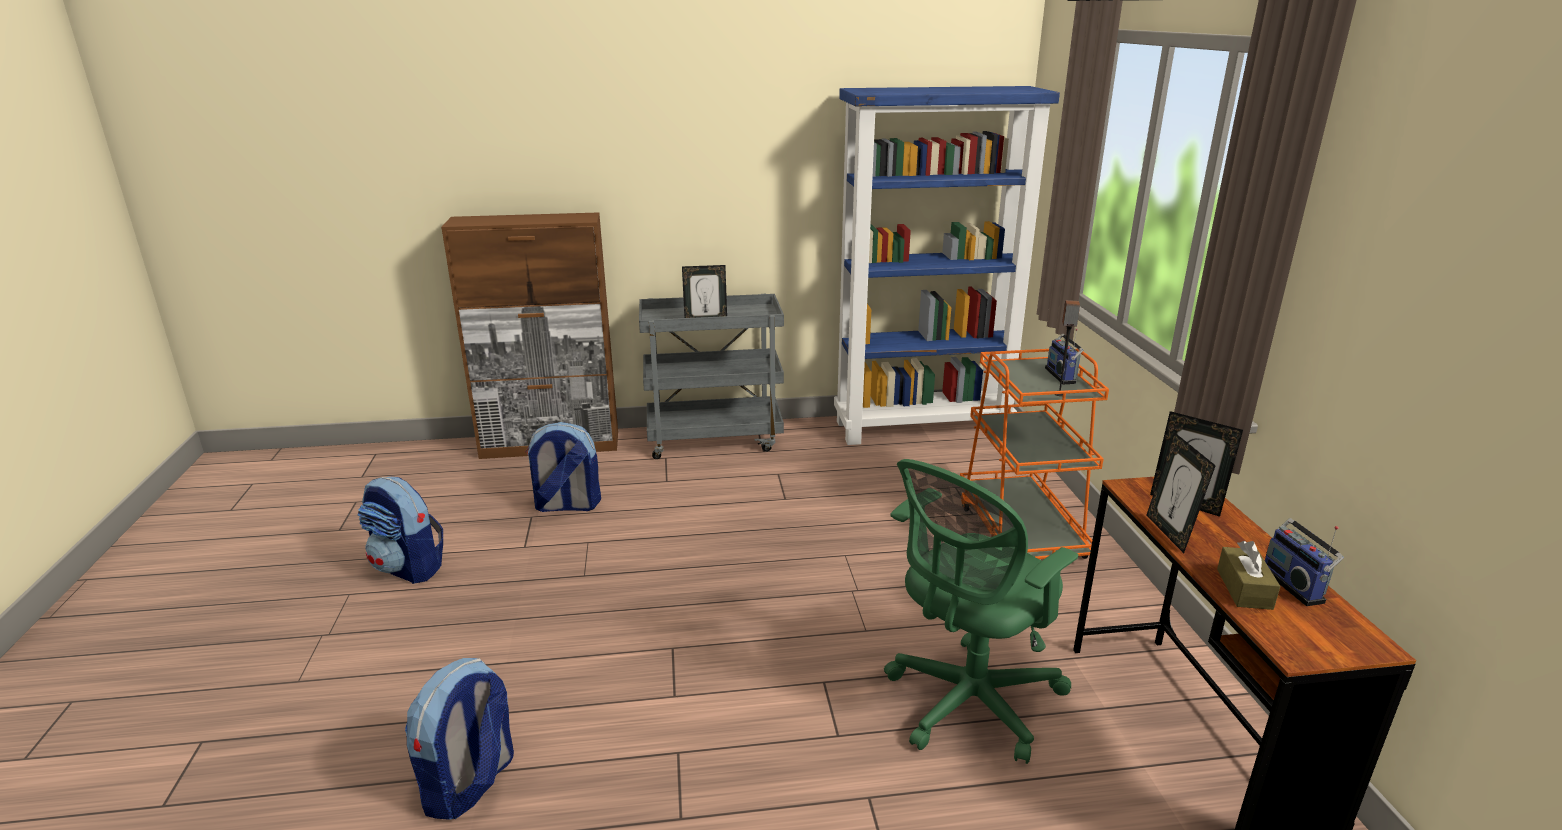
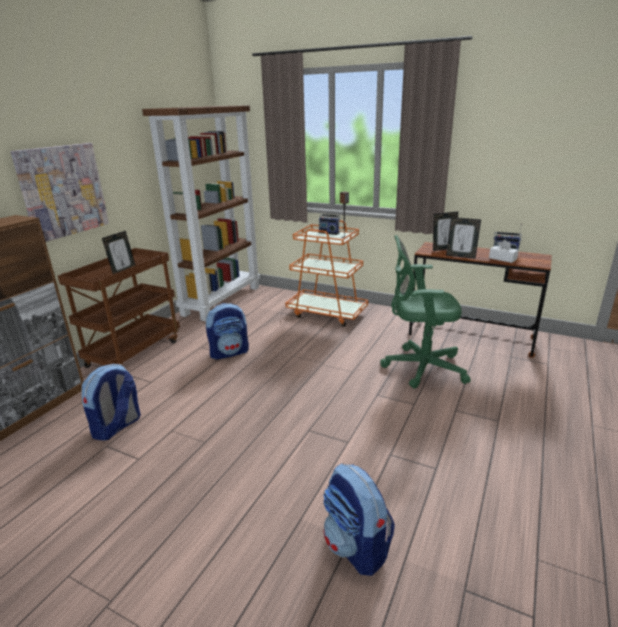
camera: 55 degrees left, 0 degrees up
backpack [357,477,443,584] -> backpack moved to [206,303,249,359]
grey cart [639,294,784,459] -> brown cart [58,248,180,368]
blue bookcase [834,86,1060,445] -> brown bookcase [142,105,260,321]
green office chair [884,459,1078,764] -> green office chair turned 105 degrees clockwise [380,235,471,389]
brown tissue box [1217,541,1280,610] -> white tissue box [489,239,519,263]
none -> picture [10,143,109,242]

